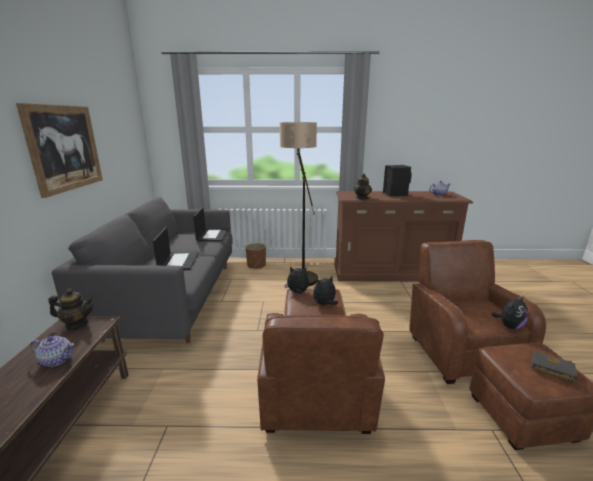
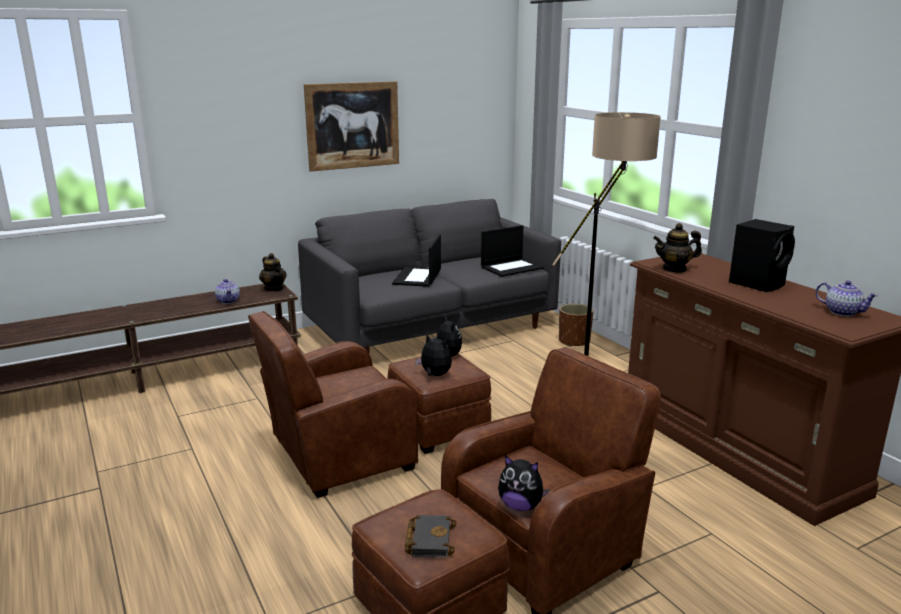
camera: 60 degrees right, 0 degrees up
laptop [153,227,199,270] -> laptop turned 135 degrees clockwise [392,234,441,287]

